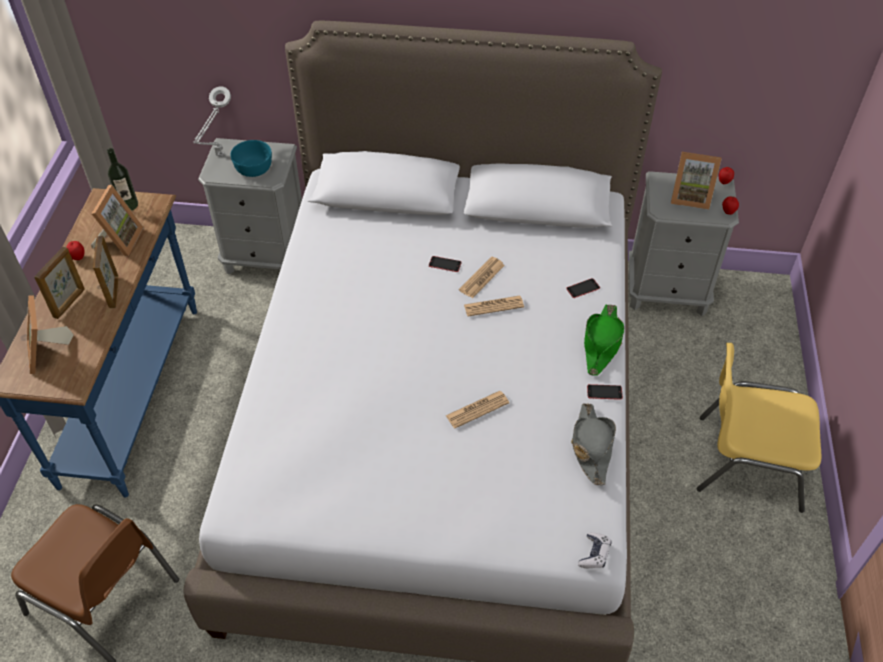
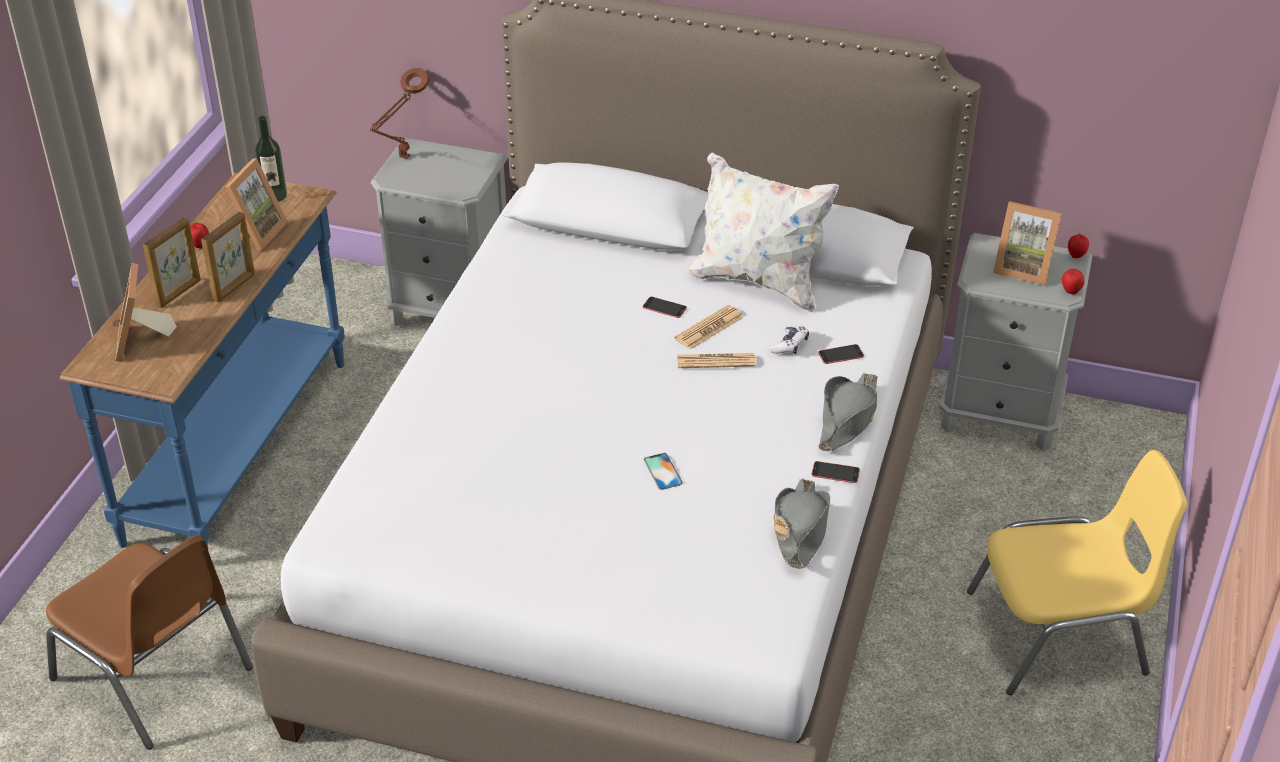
camera: 10 degrees right, 10 degrees down
picture frame [93,236,119,308] -> picture frame turned 150 degrees counterclockwise [201,212,255,303]
grey table lamp [193,86,231,156] -> brown table lamp [370,68,429,159]
turquoise bowl [230,140,272,177] -> none
newspaper [446,391,509,428] -> phone [644,453,683,490]
game controller [578,533,612,568] -> game controller moved to [769,325,809,354]
green hat [584,304,624,376] -> grey hat [818,373,877,451]
yellow chair [697,343,821,513] -> yellow chair turned 150 degrees clockwise [967,450,1187,695]
none -> white pillow [689,153,839,313]

